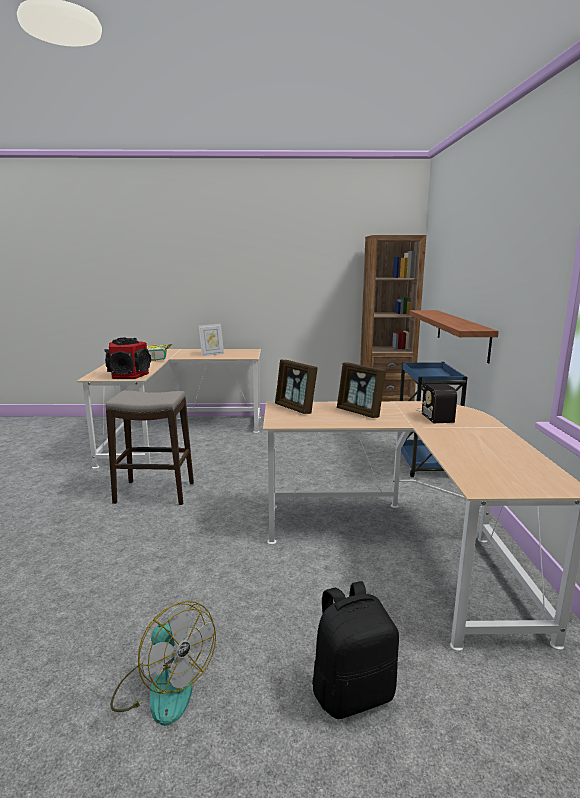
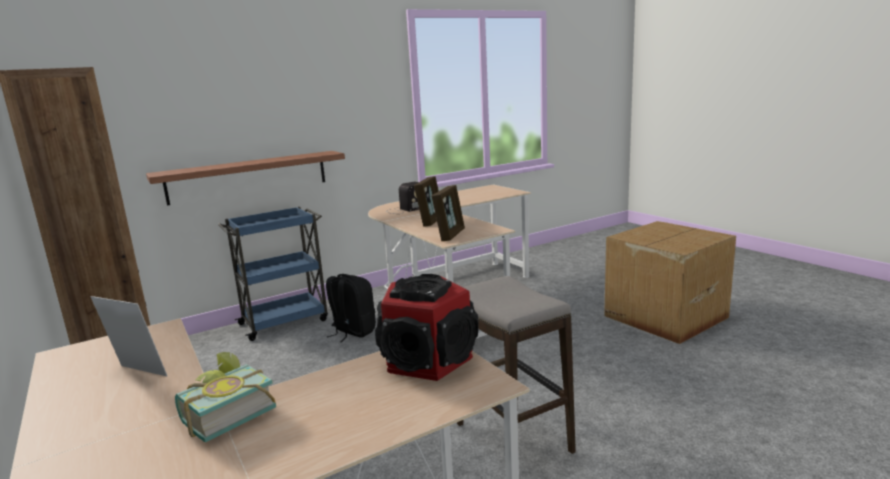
camera: 120 degrees left, 0 degrees up
fan [110,601,216,726] -> cardboard box [604,221,736,344]
black backpack [312,581,399,719] -> black backpack moved to [326,274,376,342]

